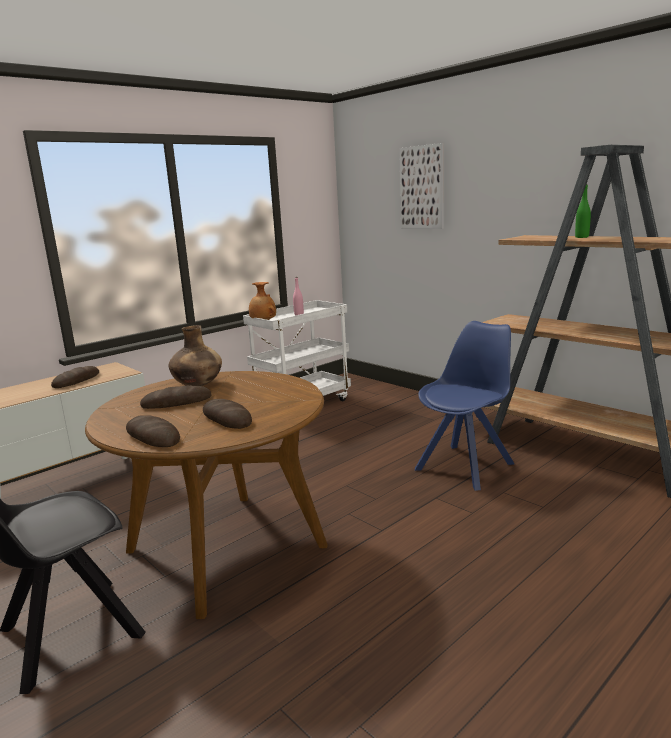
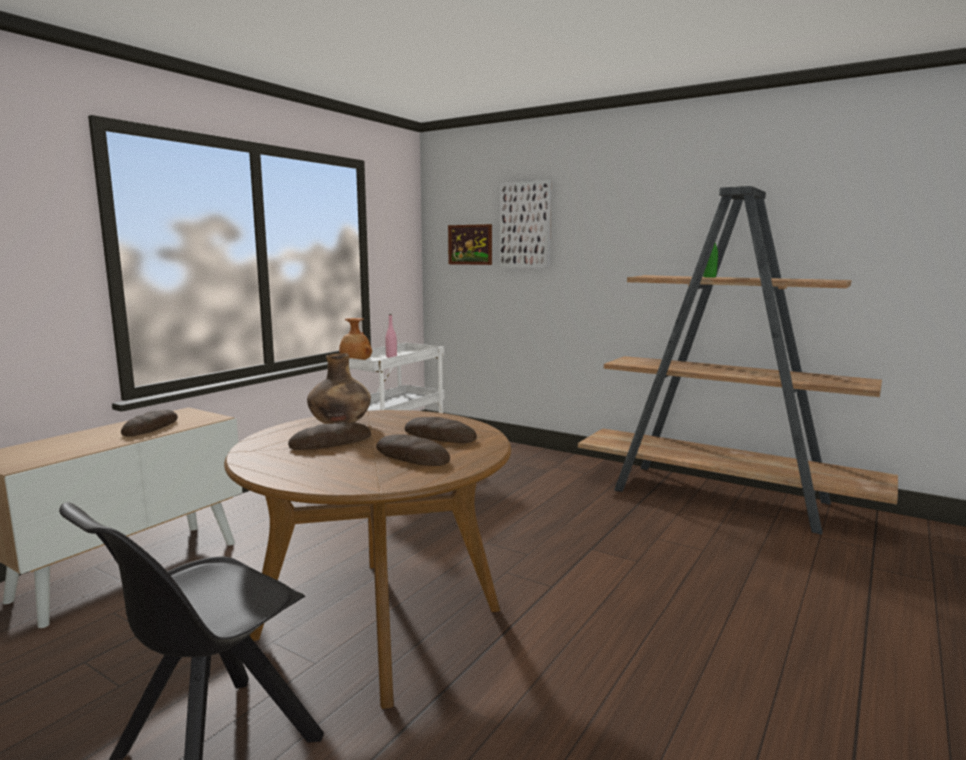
camera: 15 degrees left, 5 degrees down
bread [126,415,180,447] -> bread moved to [404,417,477,443]
blue chair [415,321,514,491] -> none
none -> picture [448,224,492,265]

